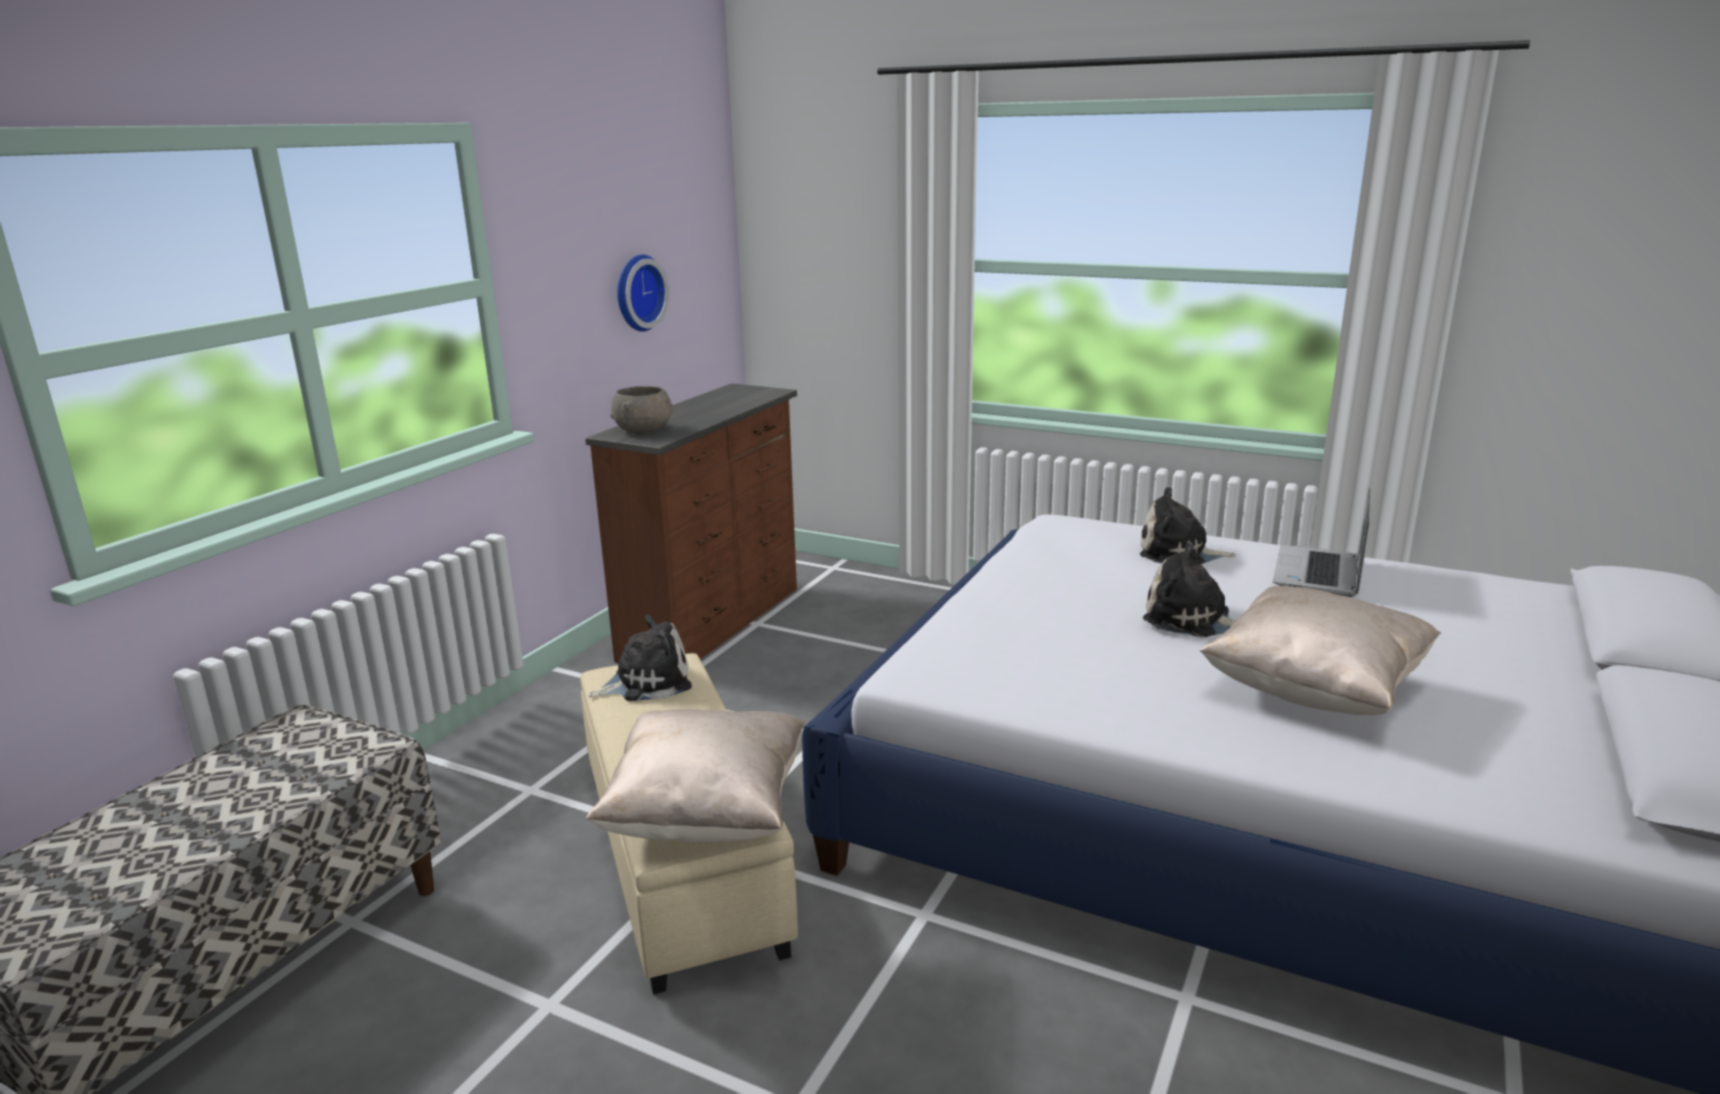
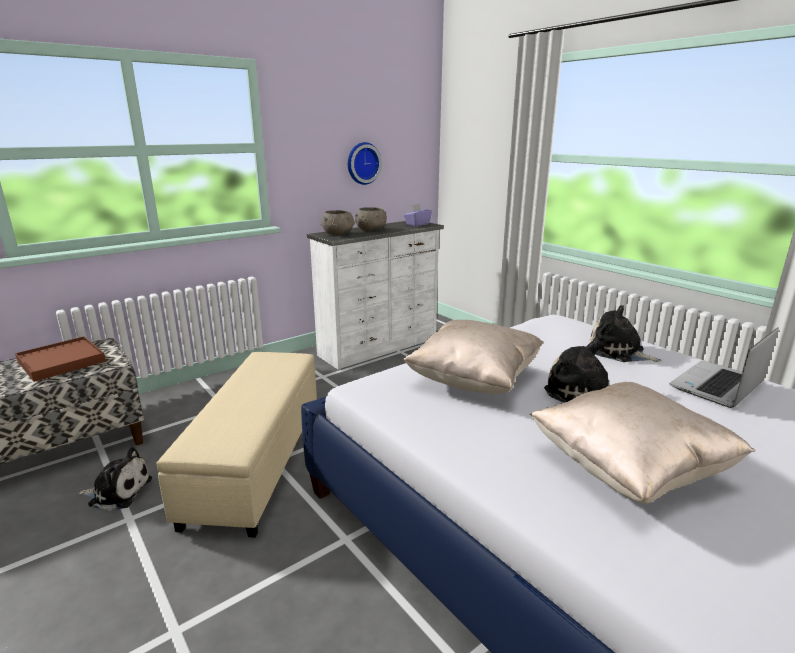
camera: 25 degrees right, 0 degrees up
brown dresser [585,383,797,663] -> white dresser [307,221,444,369]
beige pillow [586,709,806,842] -> beige pillow moved to [403,320,544,394]
plush toy [588,615,692,701] -> plush toy moved to [77,447,152,511]
none -> brown tray [15,336,106,382]
none -> grey bowl [355,207,387,231]
none -> purple tissue box [404,204,432,226]

